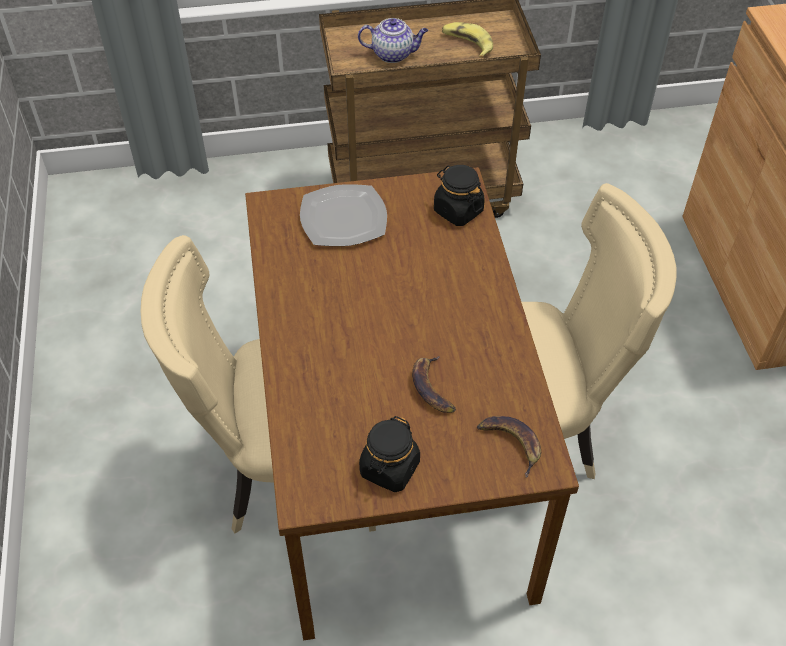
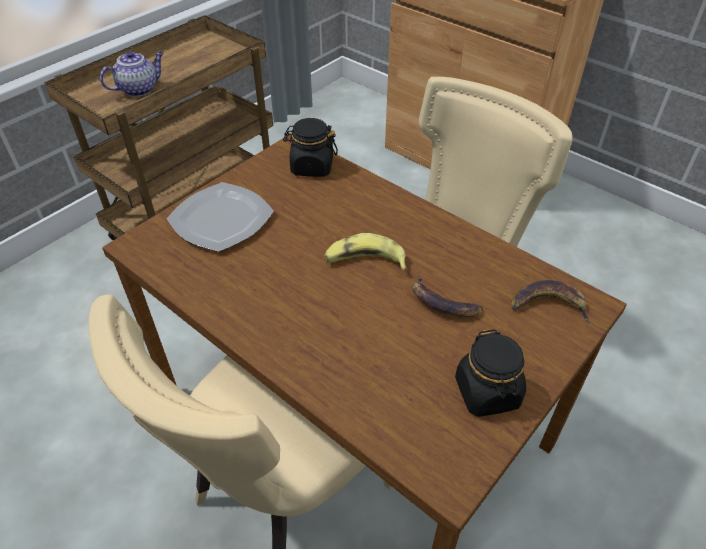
camera: 40 degrees left, 5 degrees down
banana [442,22,493,58] -> banana moved to [324,233,407,271]

